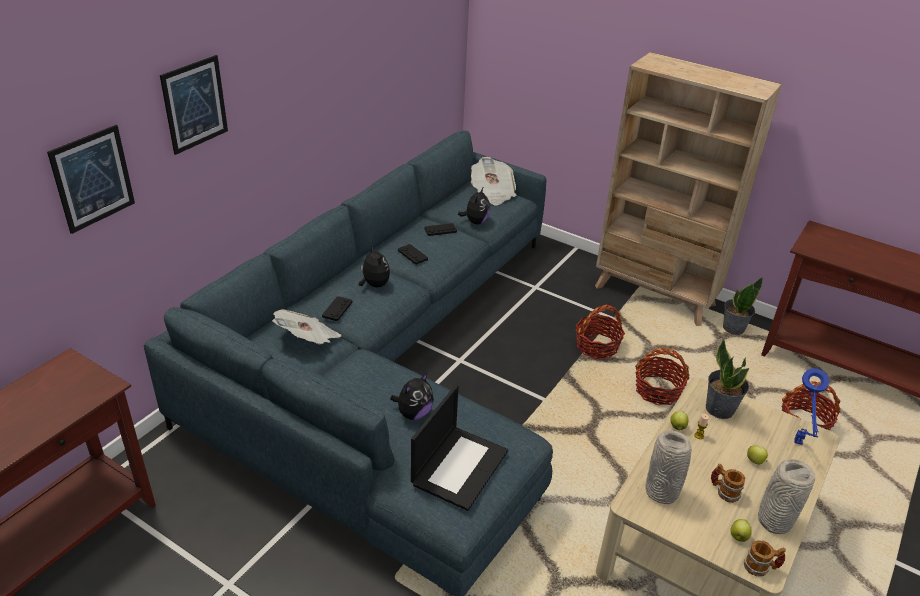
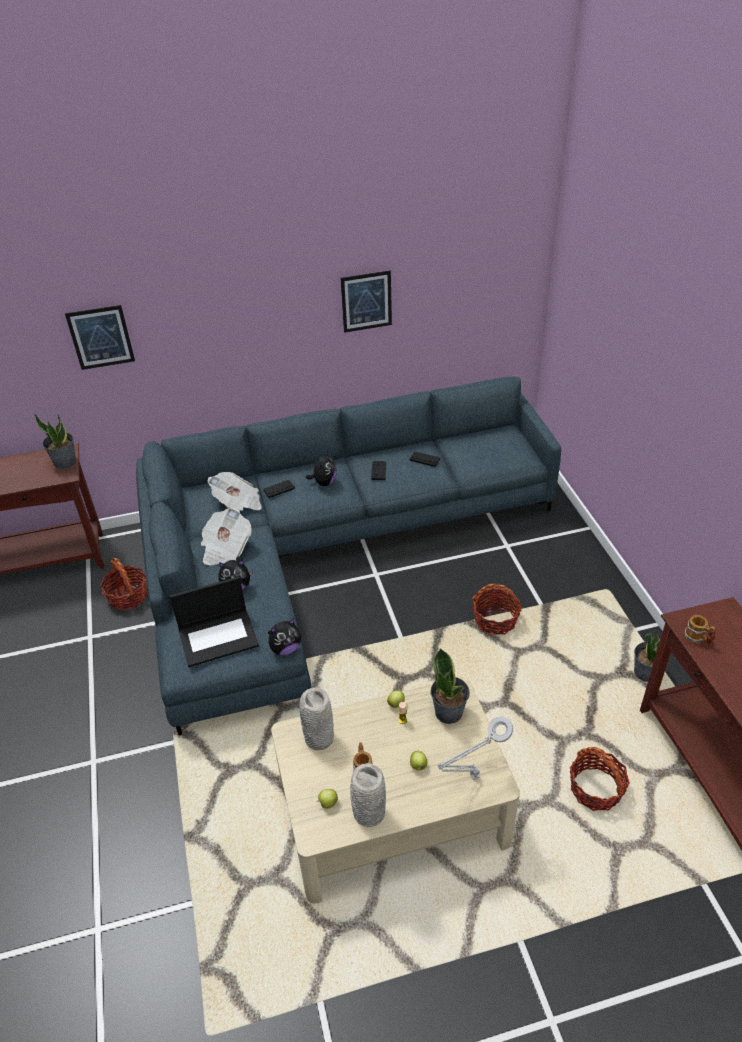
camera: 45 degrees right, 5 degrees up
picture [160,55,228,155] -> picture moved to [341,270,392,333]
plush toy [458,188,490,224] -> plush toy moved to [268,618,301,656]
newspaper [471,157,516,206] -> newspaper moved to [201,508,252,565]
beige bookcase [595,52,782,326] -> none
basket [635,348,690,405] -> basket moved to [100,558,147,610]
mug [744,540,786,577] -> mug moved to [684,615,715,645]
blue table lamp [794,368,829,445] -> grey table lamp [438,717,513,780]
none -> potted plant [34,414,76,469]

